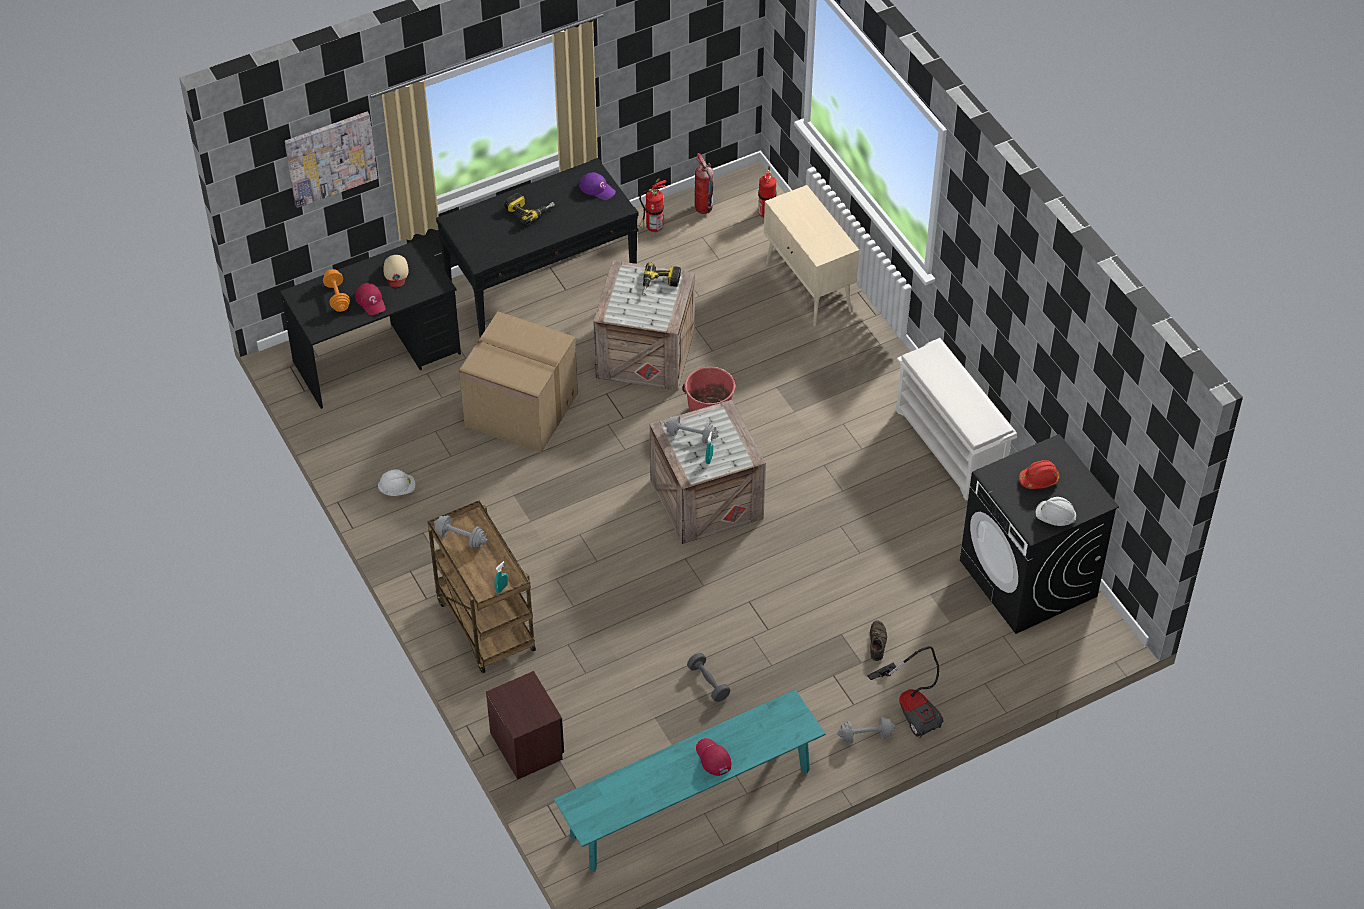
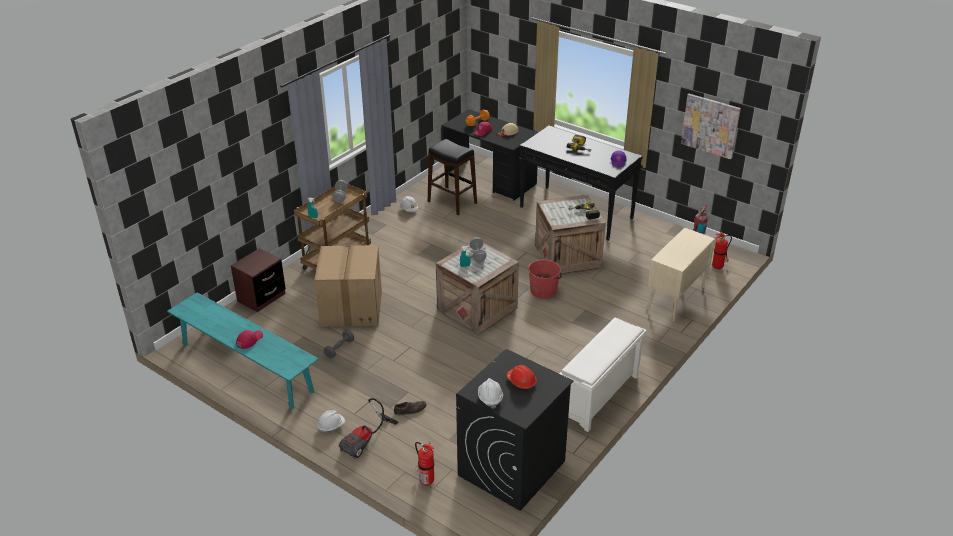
camera: 65 degrees right, 15 degrees down
picture [285,112,378,208] -> picture moved to [681,94,741,159]
cardboard box [459,311,578,453] -> cardboard box moved to [314,245,382,327]
fire extinguisher [639,178,666,232] -> fire extinguisher moved to [415,442,434,485]
grey dumbbell [837,717,896,743] -> white hard hat [317,410,345,433]
none -> black stool [428,139,477,215]

